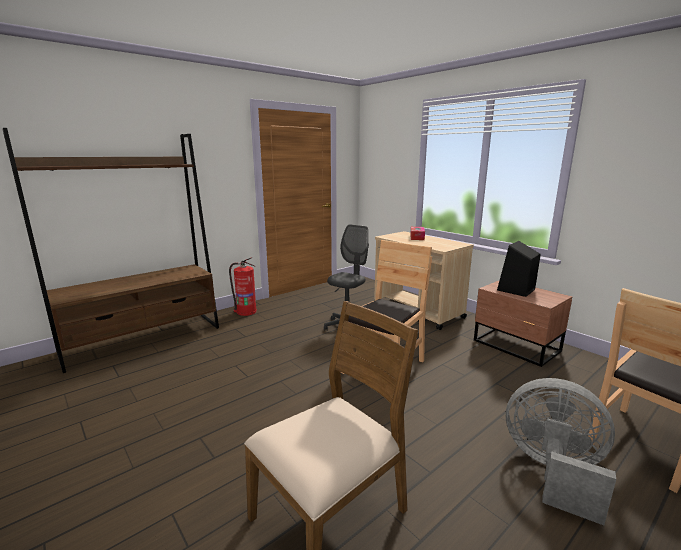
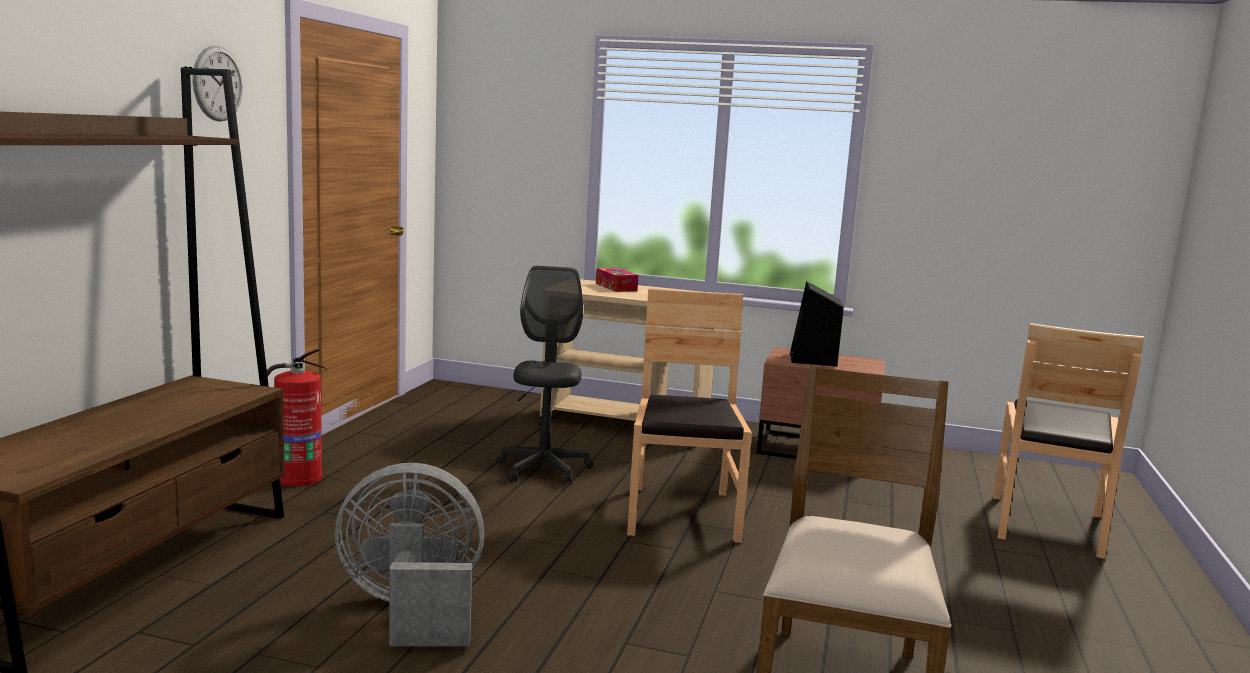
camera: 35 degrees left, 5 degrees down
grey fan [506,378,616,525] -> grey fan moved to [335,463,484,646]
none -> wall clock [193,46,243,122]

